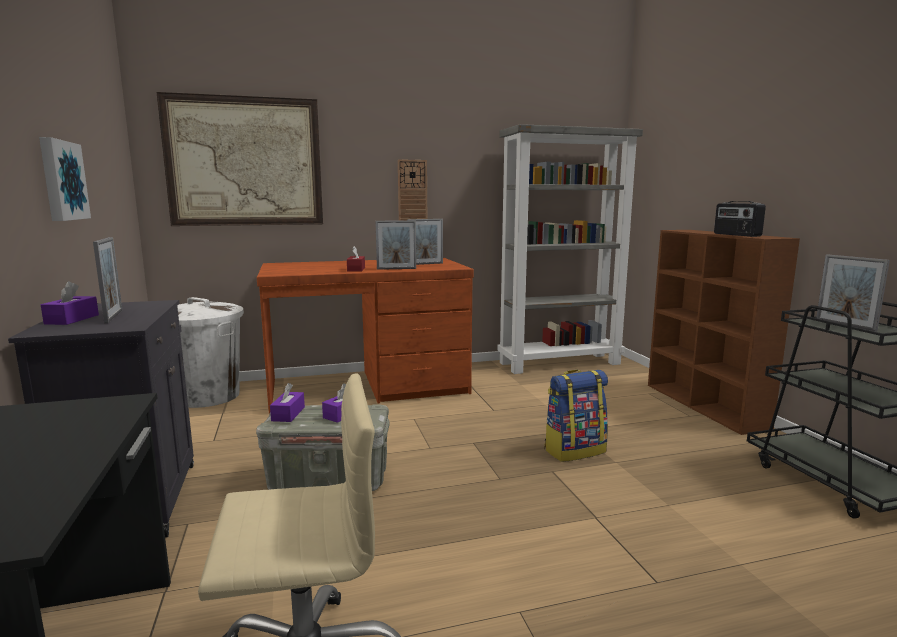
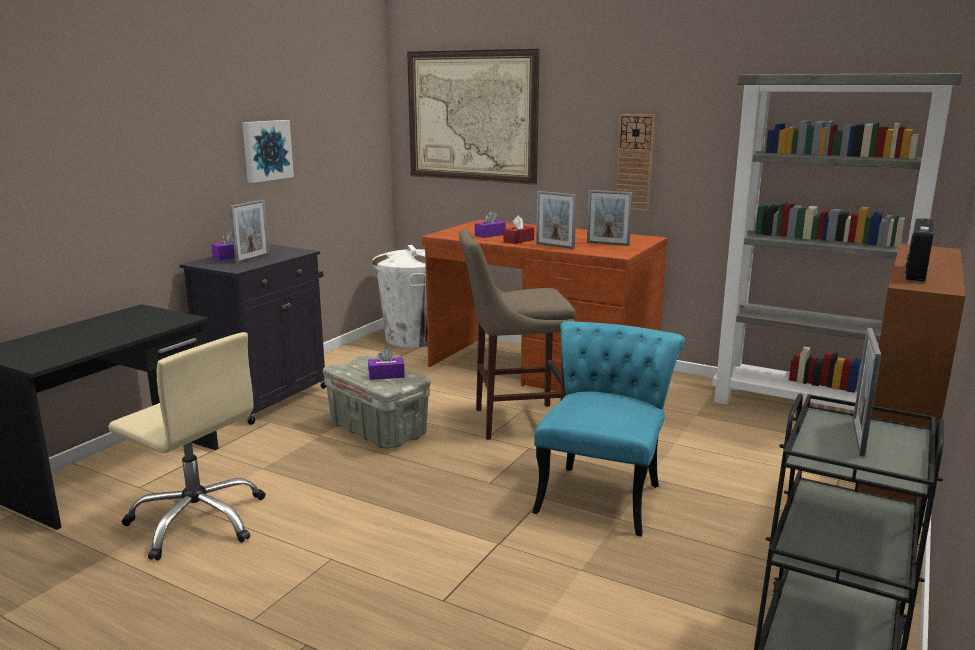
camera: 45 degrees right, 5 degrees up
purple tissue box [270,383,305,422] -> purple tissue box moved to [475,211,506,238]
backpack [544,370,608,462] -> turquoise chair [532,321,685,537]
none -> beige stool [459,229,576,440]

